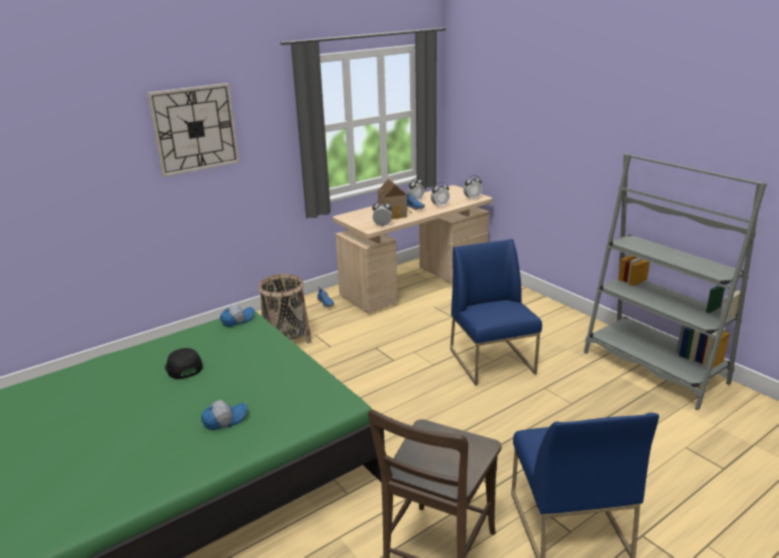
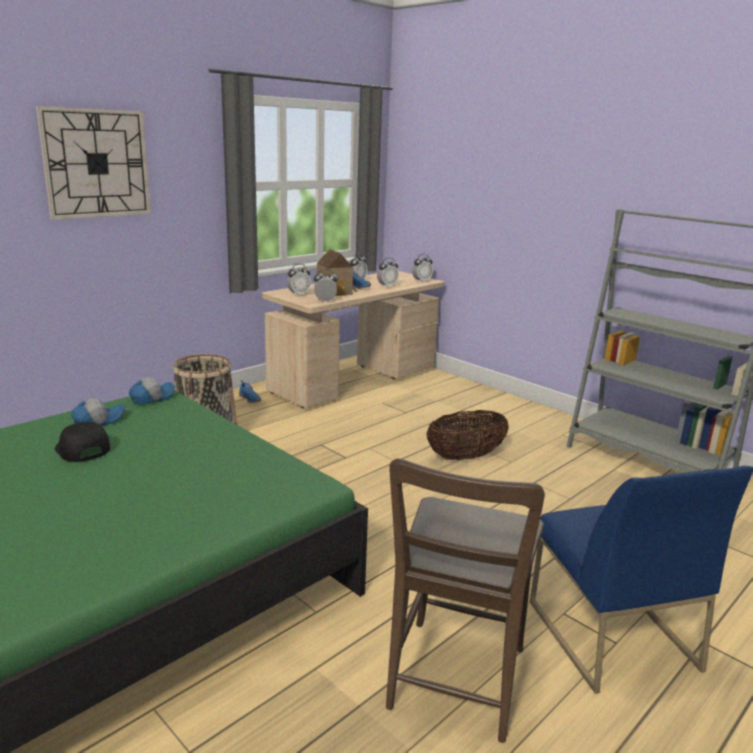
camera: 10 degrees left, 5 degrees down
cap [201,400,248,430] -> cap moved to [71,398,125,425]
blue chair [450,239,542,386] -> basket [427,410,509,460]
none -> alarm clock [287,264,311,295]

